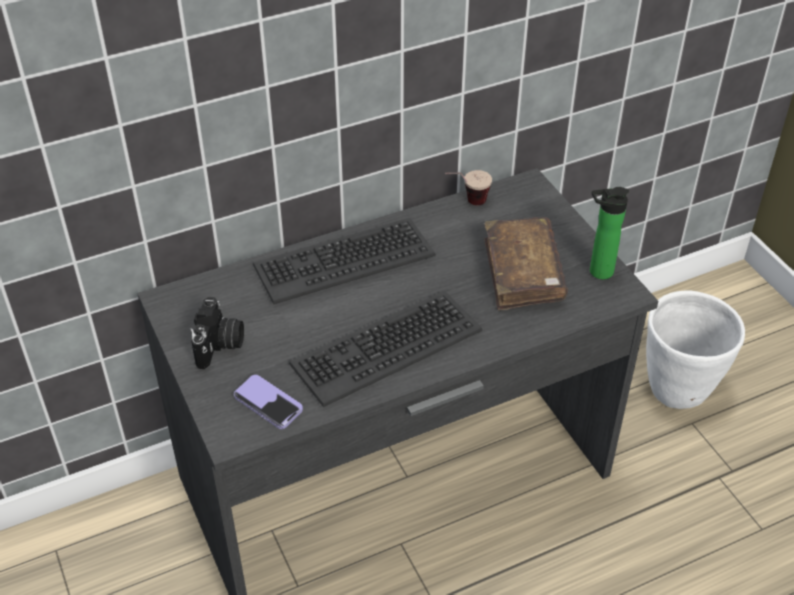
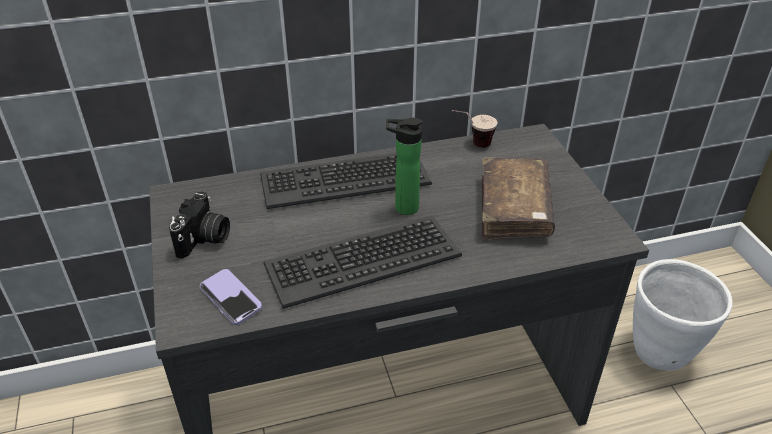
camera: 10 degrees right, 5 degrees down
bottle [590,187,629,280] -> bottle moved to [386,117,423,215]

